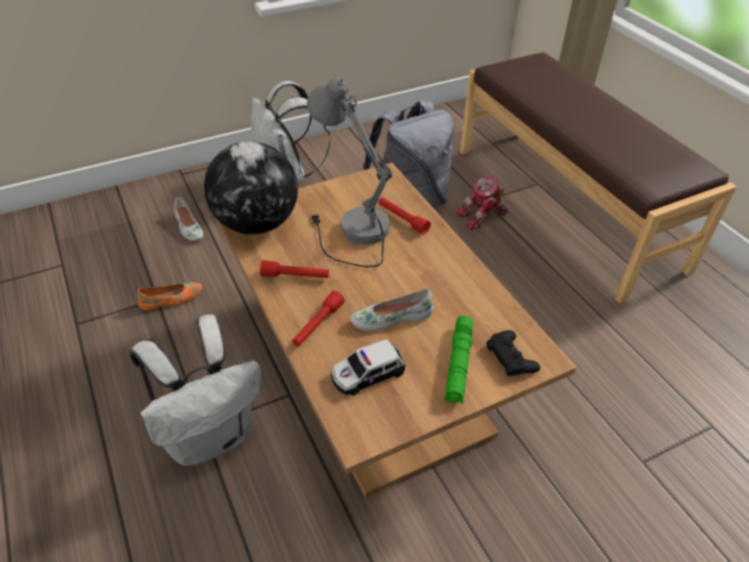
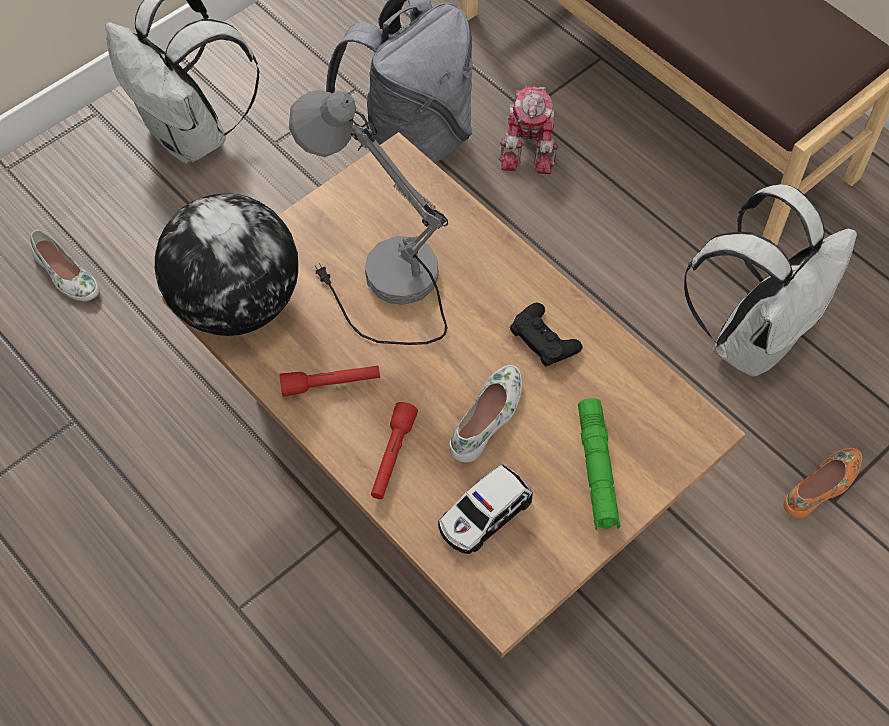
camera: 15 degrees left, 15 degrees up
white backpack [130,315,261,466] -> white backpack moved to [684,184,857,377]
orange shoe [137,282,202,310] -> orange shoe moved to [783,448,862,518]
white shoe [350,289,434,331] -> white shoe turned 150 degrees clockwise [449,365,522,463]
red flashlight [378,197,431,235] -> none
toy robot [456,176,507,230] -> toy robot turned 45 degrees counterclockwise [499,86,559,174]
black game controller [486,330,540,376] -> black game controller moved to [510,303,582,367]

